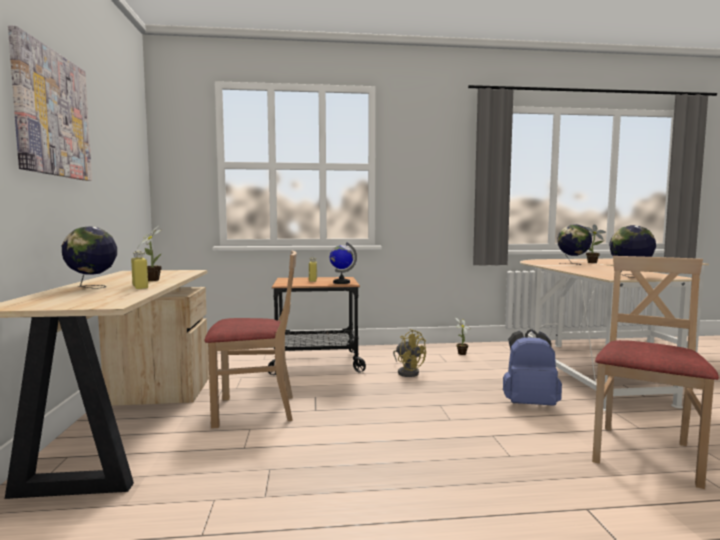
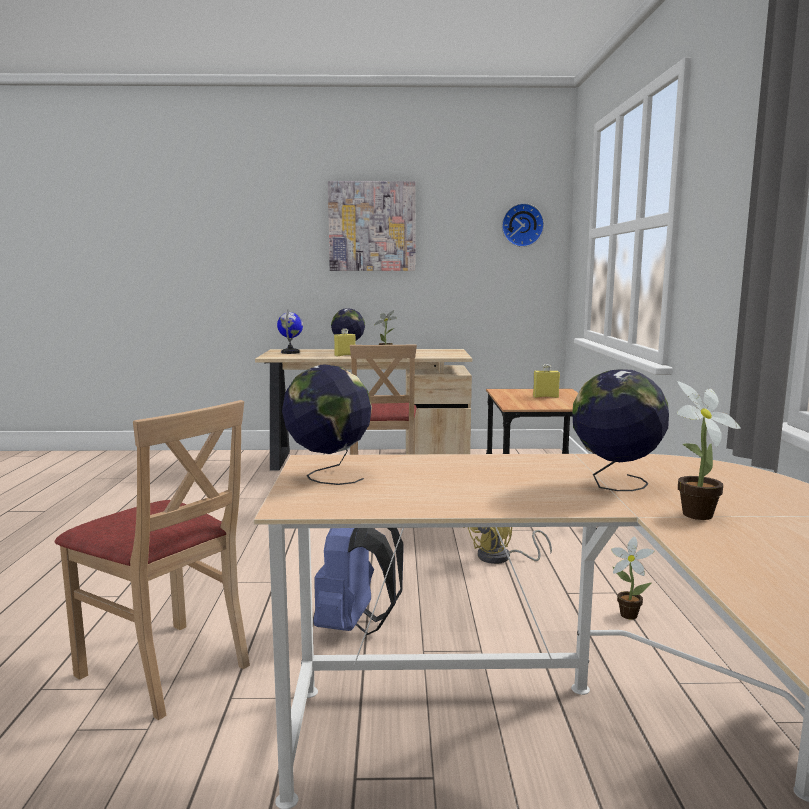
camera: 95 degrees right, 5 degrees up
globe [330,242,357,284] -> globe moved to [277,309,303,354]
none -> wall clock [502,203,544,247]

